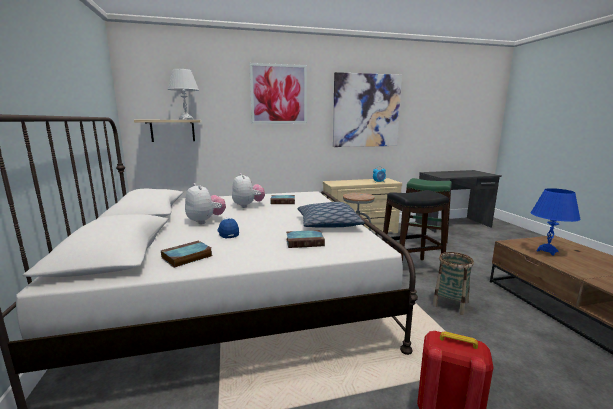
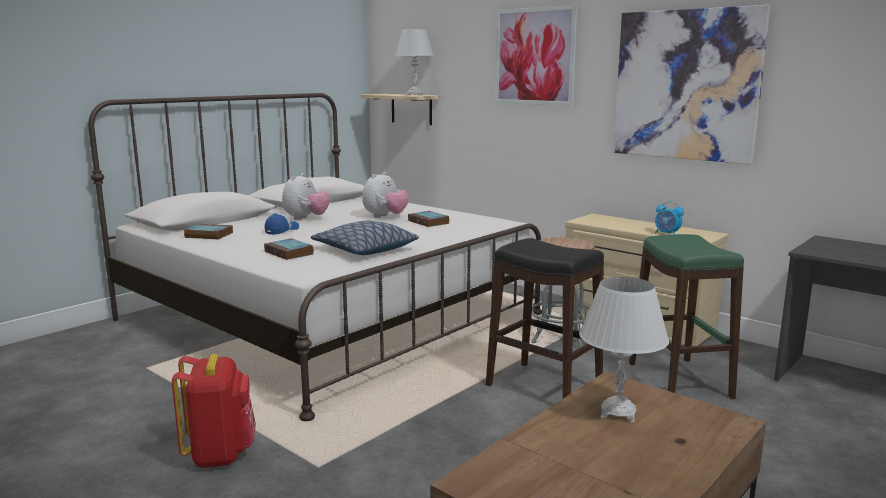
camera: 55 degrees right, 0 degrees up
basket [433,252,474,315] -> none
blue table lamp [530,188,581,256] -> white table lamp [579,277,669,422]

